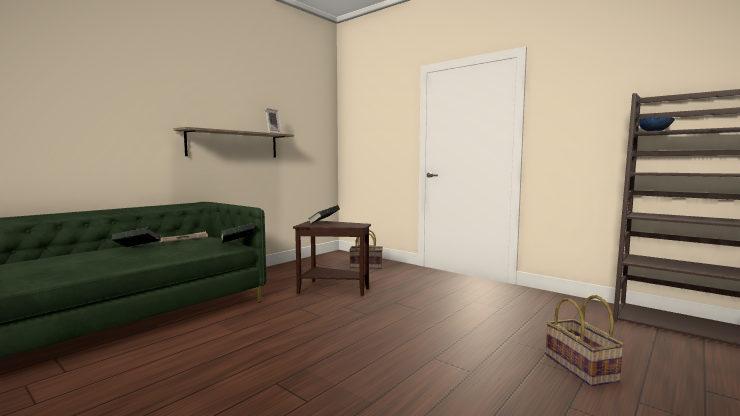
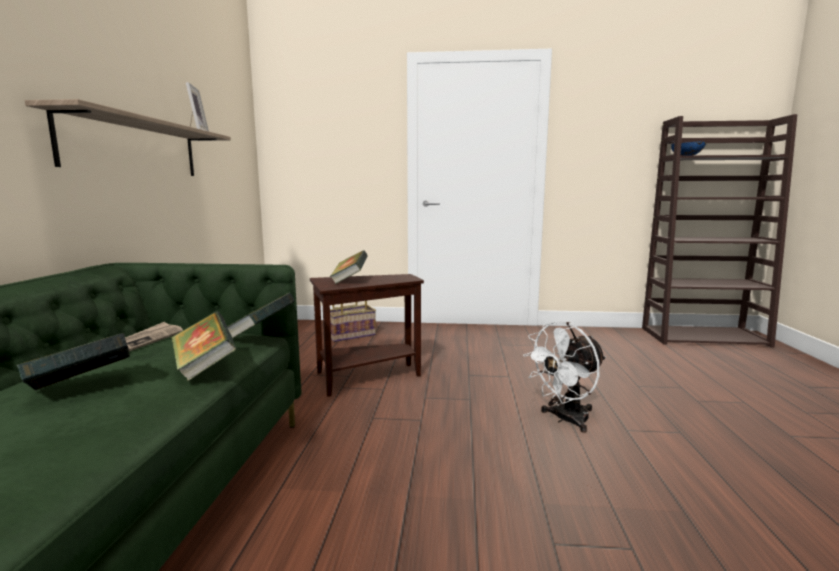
camera: 35 degrees left, 5 degrees up
basket [546,295,624,387] -> none
none -> book [171,311,237,381]
none -> white fan [523,321,606,433]

